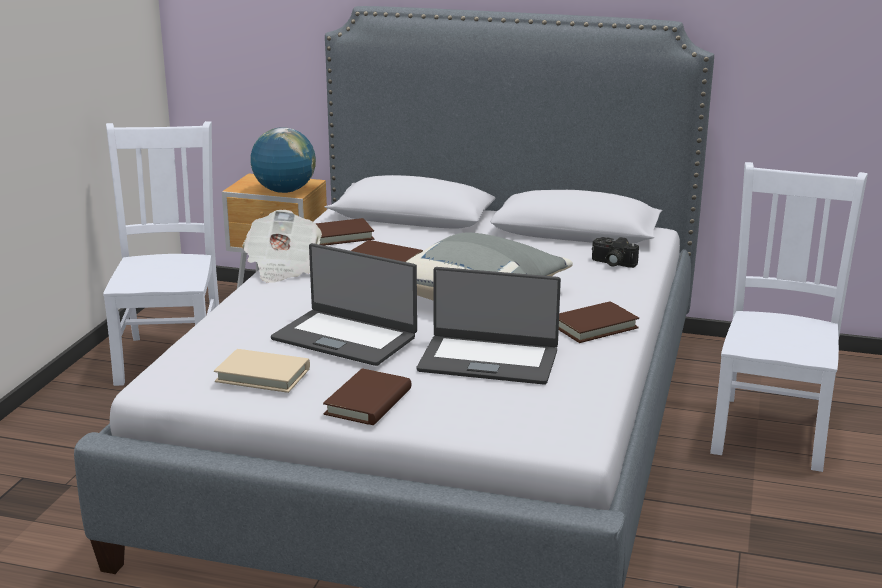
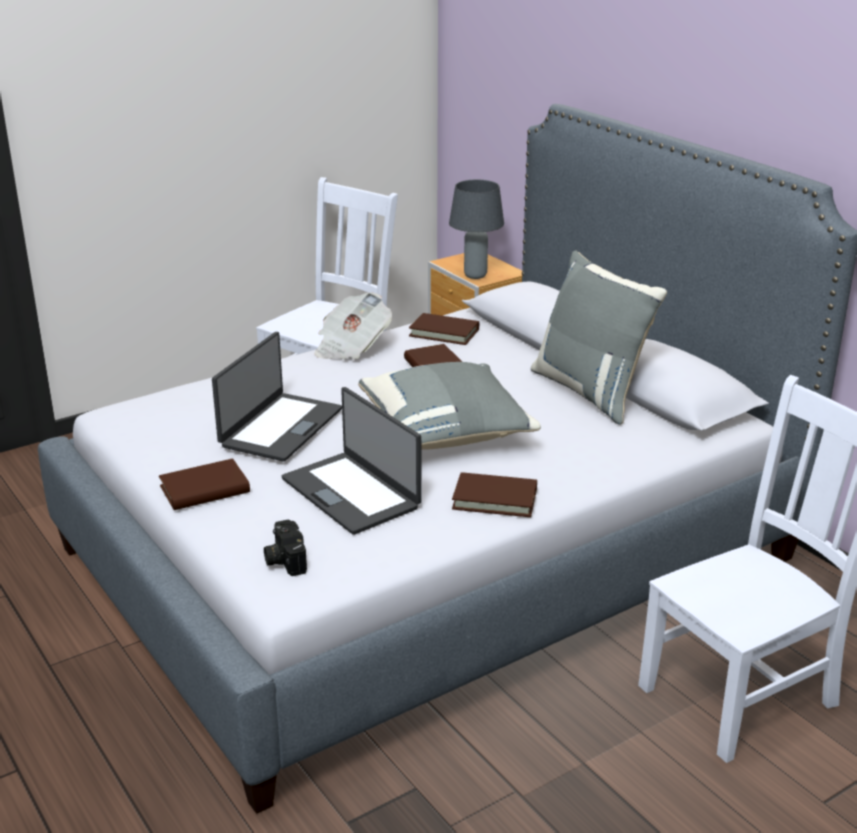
camera: 40 degrees right, 5 degrees up
beige book [214,349,310,393] -> none
globe [250,127,316,193] -> grey table lamp [449,180,504,279]
laptop [271,243,417,366] -> laptop turned 135 degrees counterclockwise [212,332,342,462]
camera [592,237,639,268] -> camera moved to [264,519,307,576]
none -> grey pillow [531,251,667,425]

